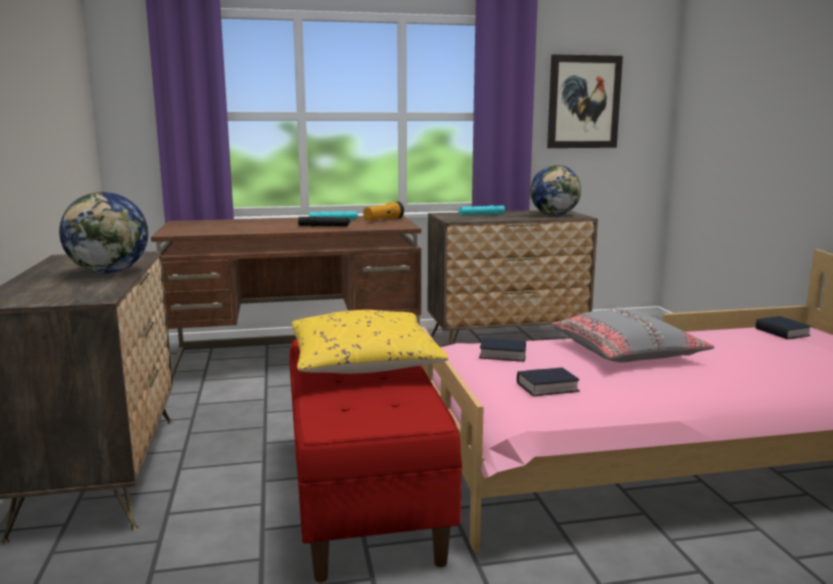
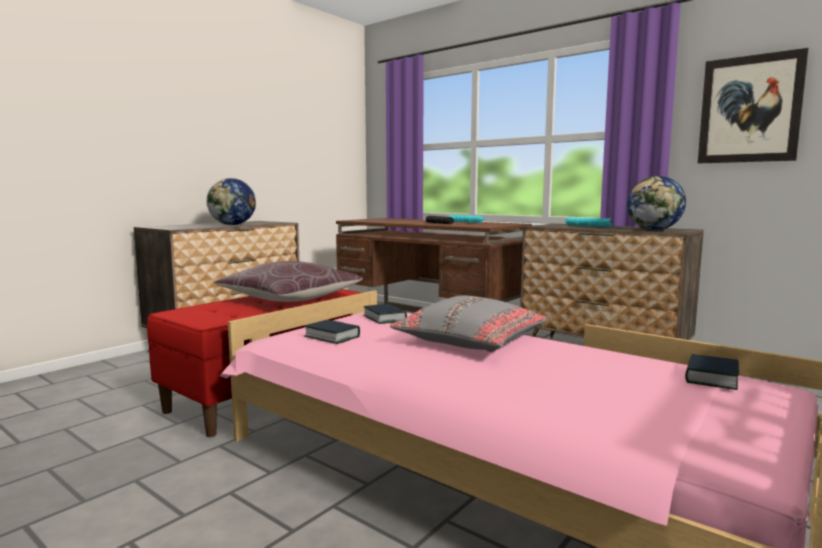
camera: 50 degrees right, 5 degrees down
yellow pillow [292,310,448,374] -> brown pillow [214,261,363,302]
flashlight [363,201,404,220] -> none

